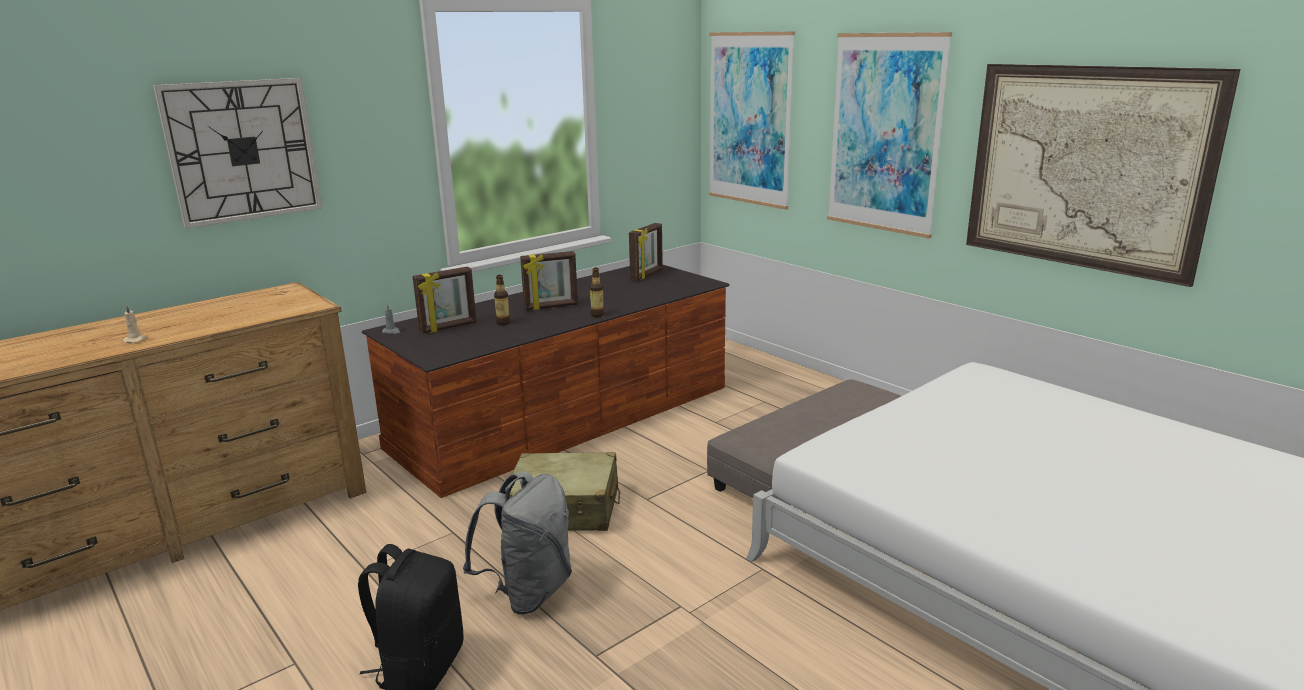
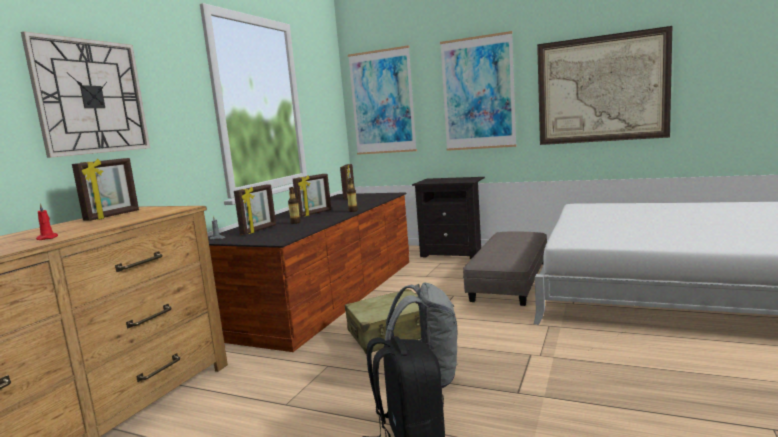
camera: 25 degrees left, 10 degrees down
beige candle [123,305,147,343] -> red candle [36,204,58,240]
none -> picture frame [72,158,139,221]
none -> black nightstand [412,177,485,259]

